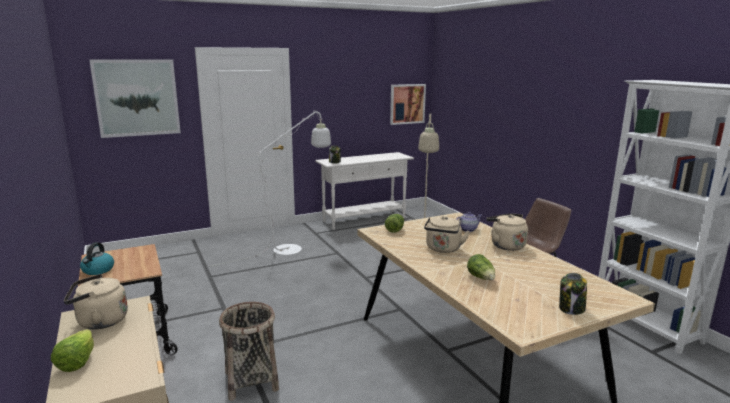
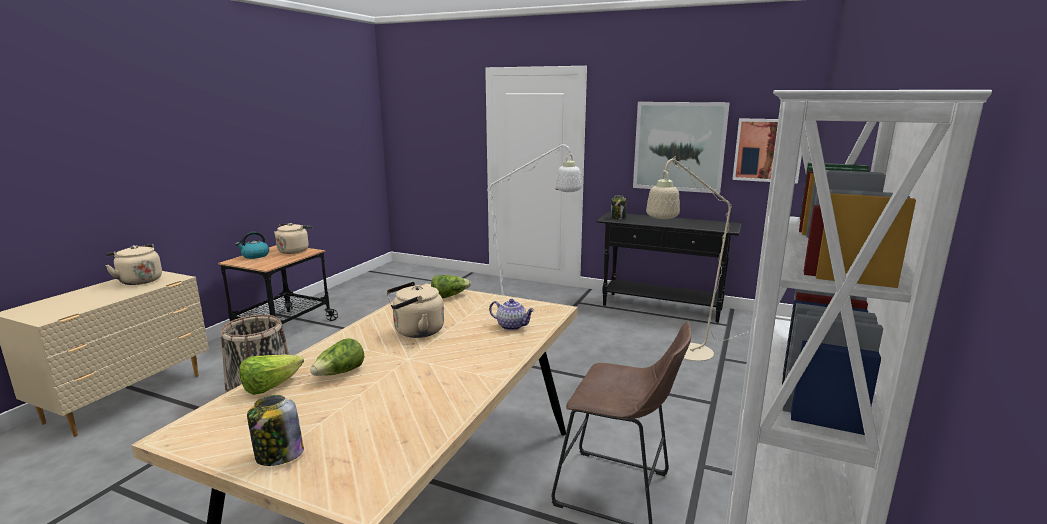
camera: 50 degrees right, 0 degrees up
lettuce [51,329,94,372] -> lettuce moved to [240,355,304,395]
picture [89,59,181,138] -> picture moved to [633,102,730,194]
white console table [315,152,414,230] -> black console table [596,212,742,323]
beige kettle [486,213,528,251] -> beige kettle moved to [274,223,313,254]

